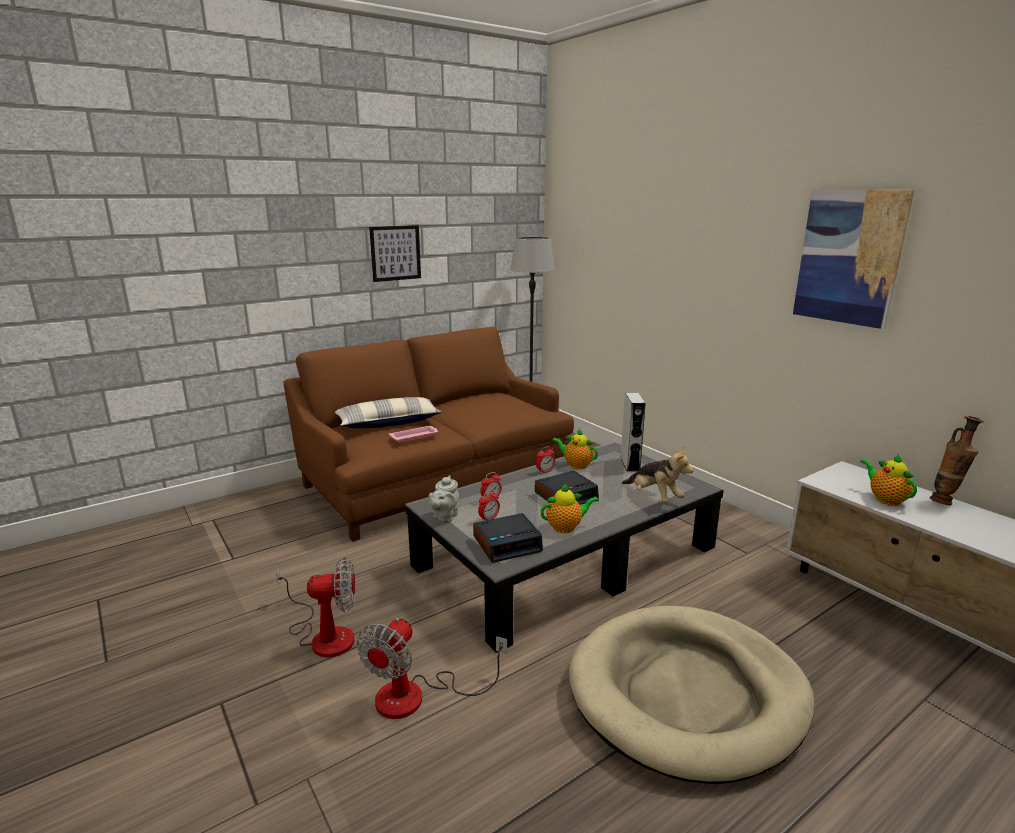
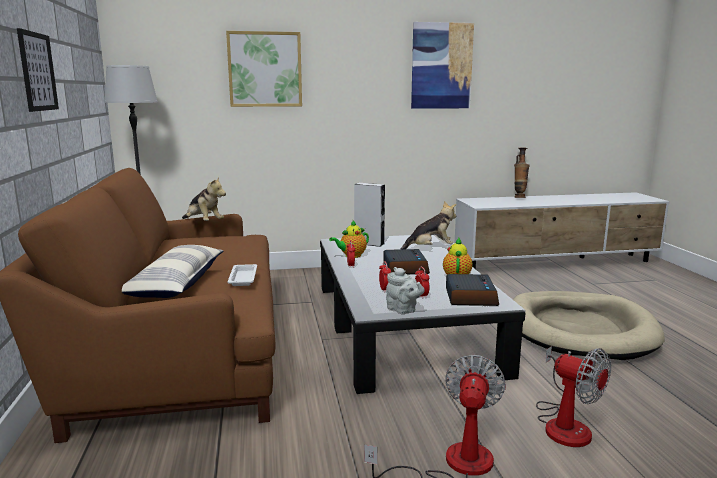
camera: 65 degrees left, 5 degrees down
pink tray [389,426,438,442] -> white tray [227,264,257,286]
teapot [860,454,917,506] -> none
none -> plush toy [182,177,226,221]
none -> picture [226,31,302,107]

